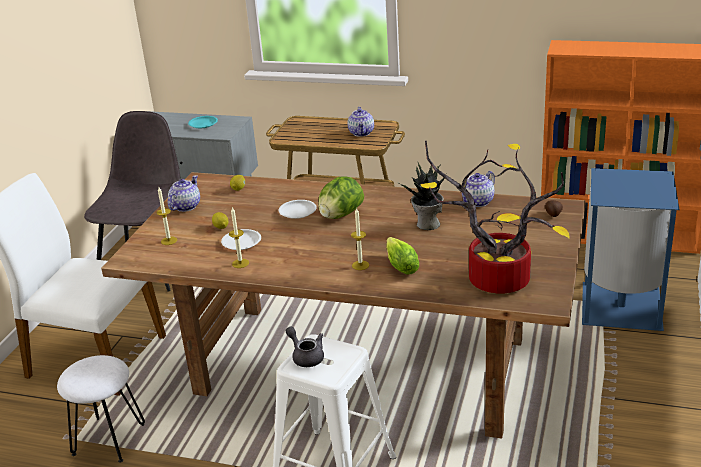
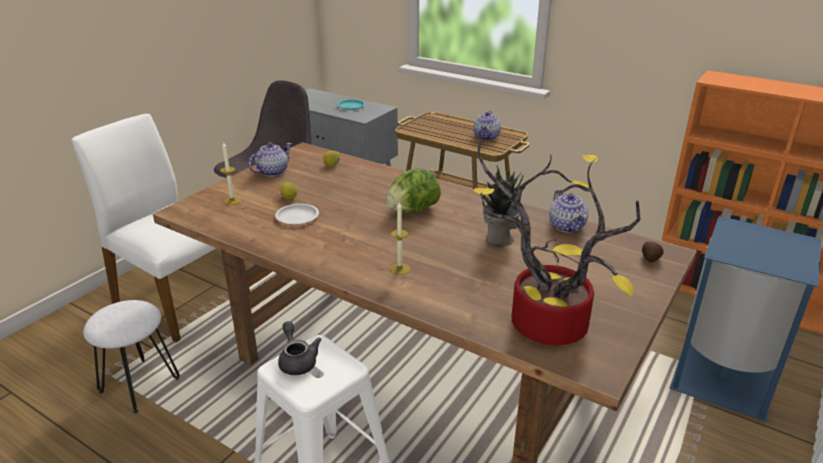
camera: 15 degrees right, 0 degrees up
candle [229,207,249,268] -> none
white plate [279,200,317,219] -> none
lettuce [386,237,419,275] -> none
teapot [462,171,495,207] -> teapot turned 75 degrees counterclockwise [549,190,588,233]

